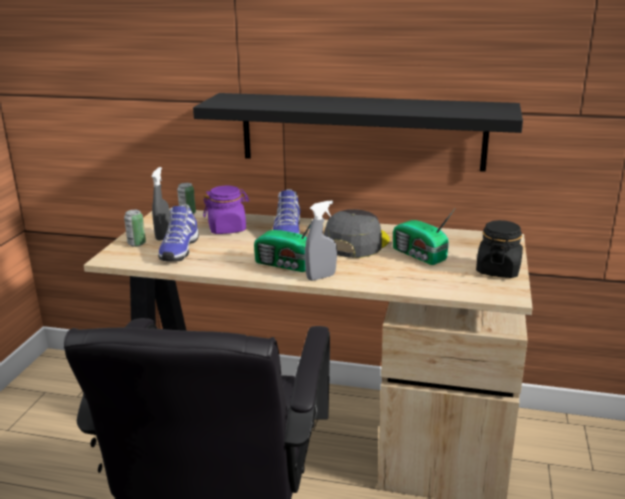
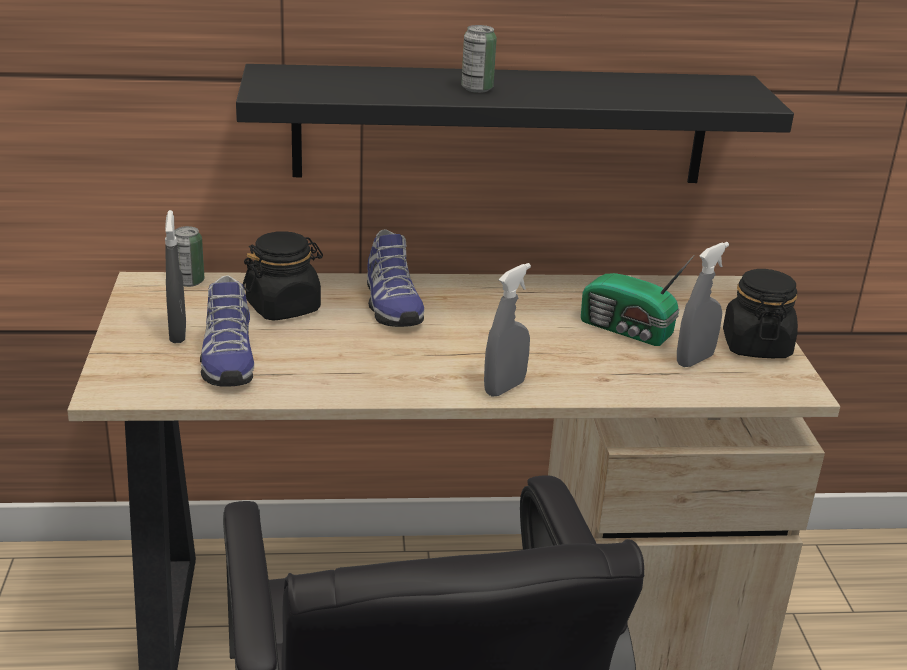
camera: 20 degrees left, 5 degrees up
can [124,210,146,247] -> can moved to [461,25,497,93]
purple jar [203,186,249,234] -> black jar [243,231,323,321]
radio [254,217,315,272] -> none
grey cap [324,209,390,258] -> none
none -> grey spray bottle [677,242,729,367]

